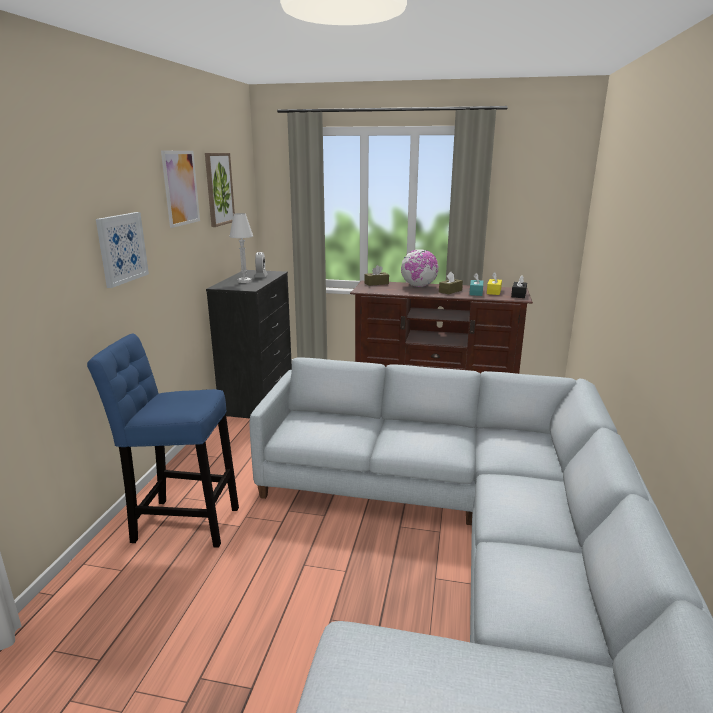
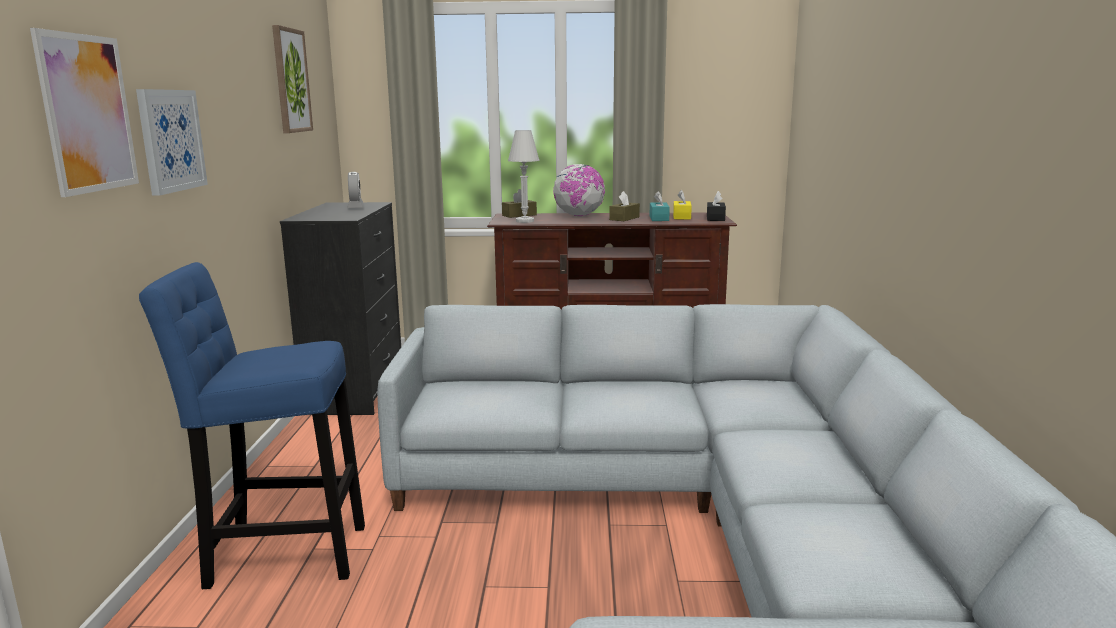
camera: 10 degrees left, 5 degrees down
picture [161,151,200,228] -> picture moved to [30,28,139,197]
white table lamp [229,213,253,283] -> white table lamp moved to [508,130,540,223]

